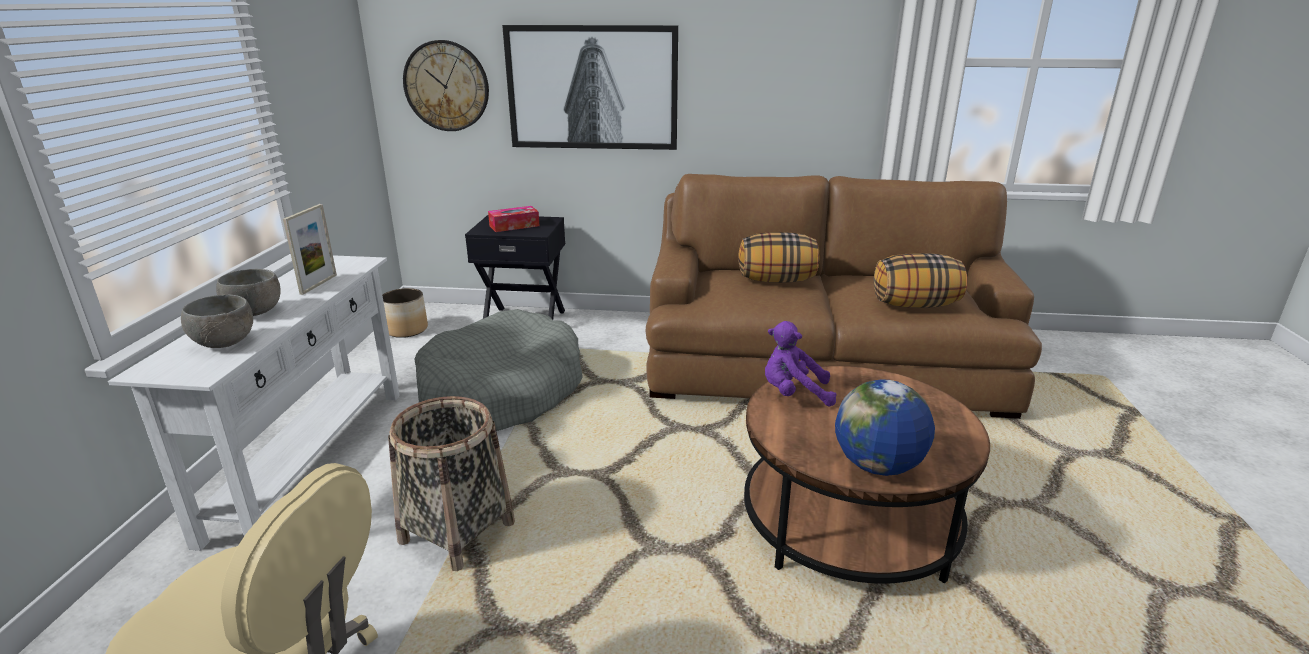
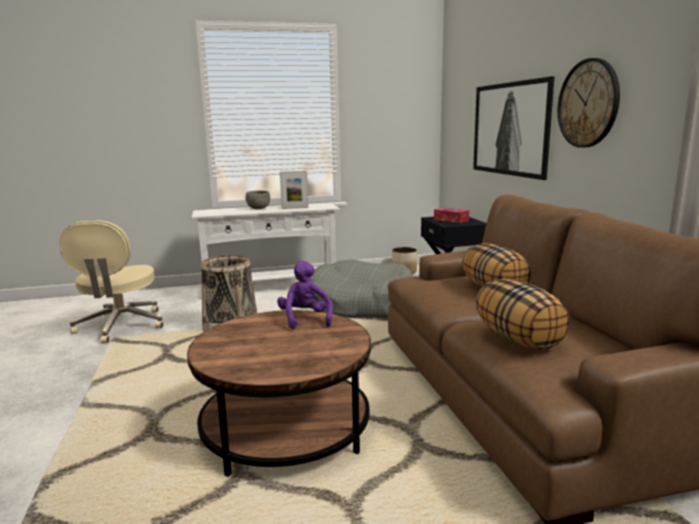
camera: 70 degrees right, 10 degrees down
grey bowl [181,295,253,348] -> none
wall clock [403,40,489,131] -> wall clock moved to [558,58,620,148]
globe [835,380,935,476] -> none

